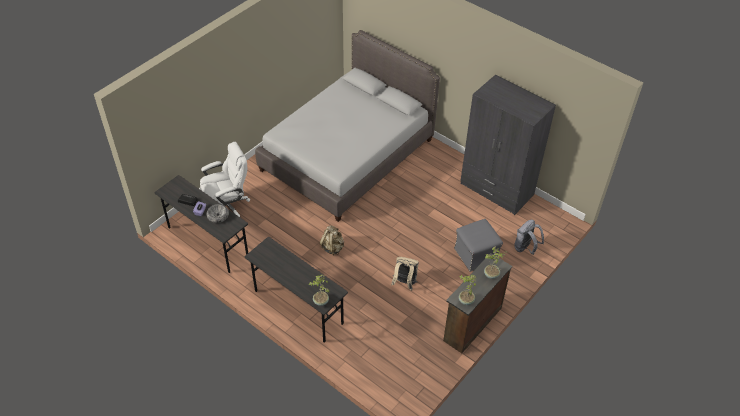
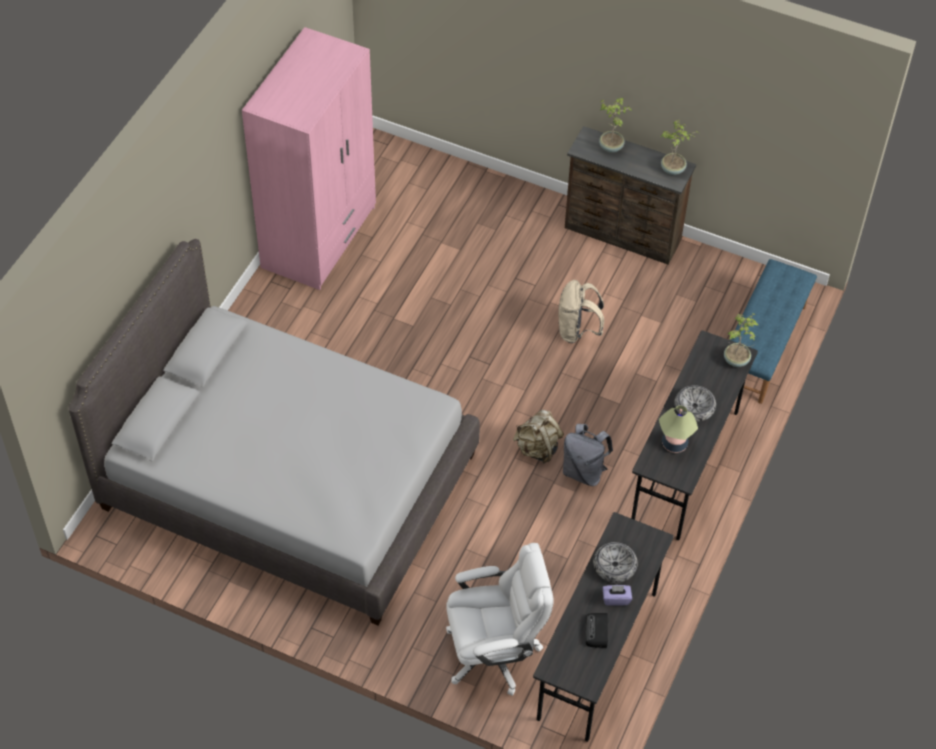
camera: 105 degrees left, 5 degrees up
white office chair [200,142,250,217] -> white office chair turned 120 degrees clockwise [446,543,554,696]
grey ottoman [454,219,503,272] -> none
grey wardrobe [460,75,556,215] -> pink wardrobe [242,27,376,290]
grey backpack [514,220,544,255] -> grey backpack moved to [563,424,613,486]
none -> table lamp [659,405,698,453]
none -> bowl [675,385,716,422]
none -> blue bench [730,259,817,404]

